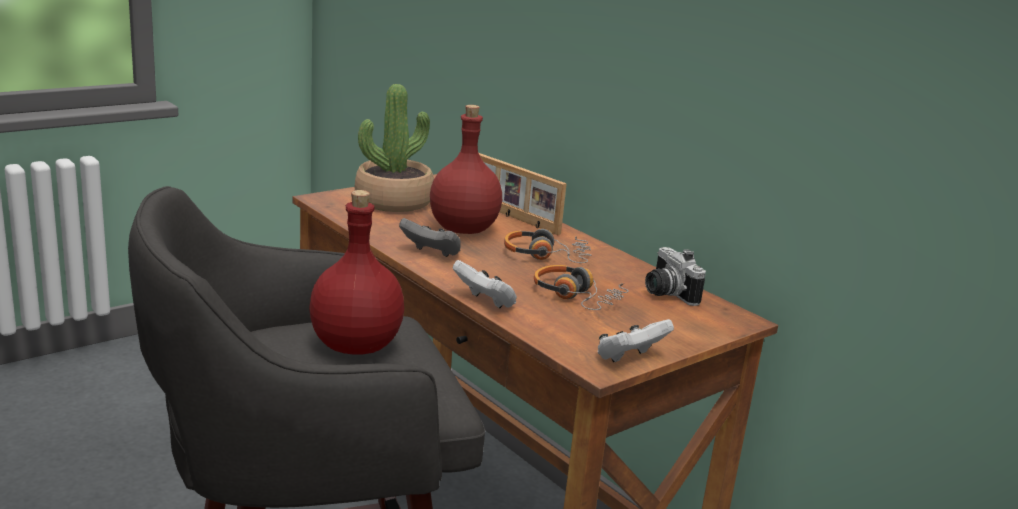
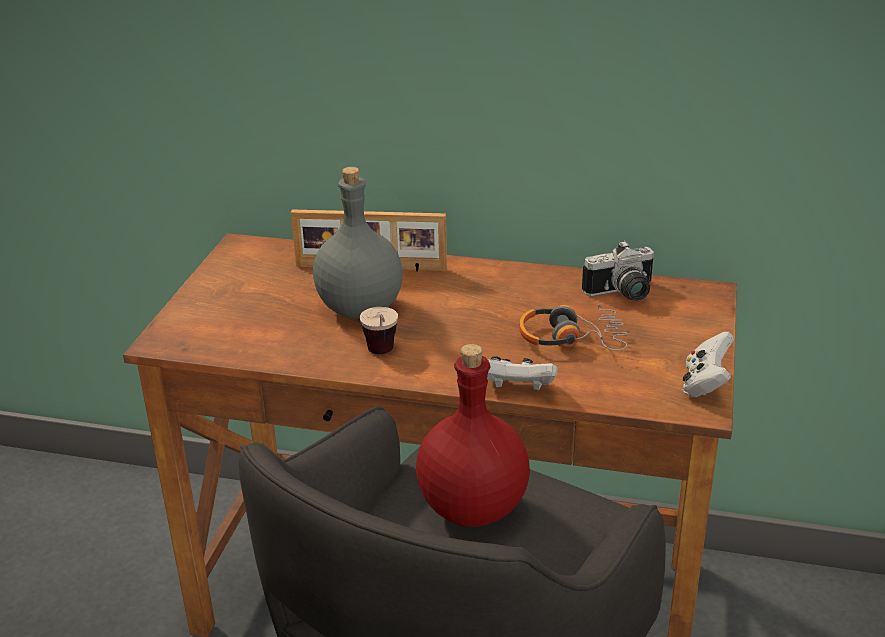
camera: 35 degrees left, 10 degrees up
potted plant [355,84,434,212] -> none
grey game controller [399,218,460,257] -> cup [360,307,398,354]
red bottle [430,105,502,234] -> grey bottle [313,167,403,319]
headphones [504,229,591,263] -> none
camera [645,247,706,306] -> camera turned 45 degrees counterclockwise [582,241,654,301]

